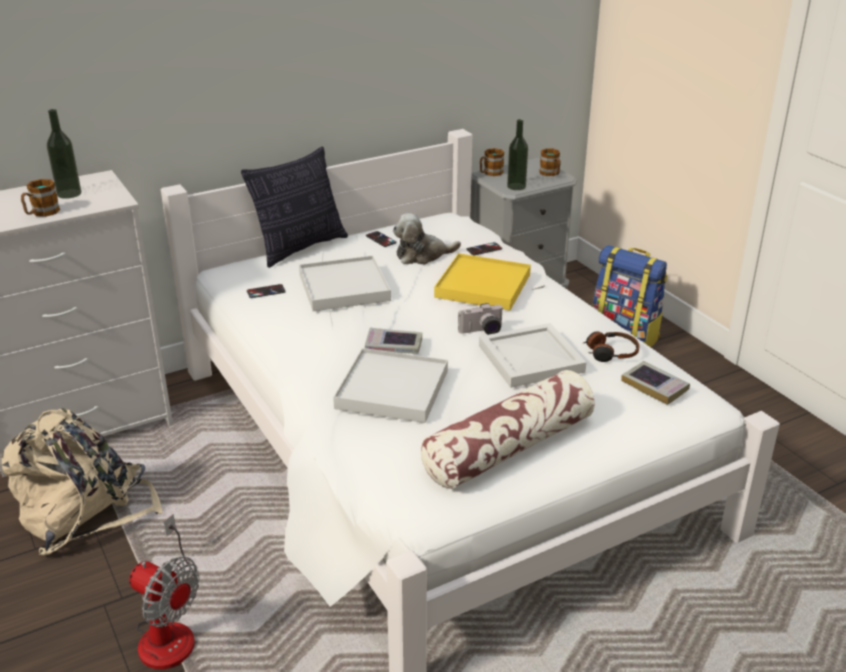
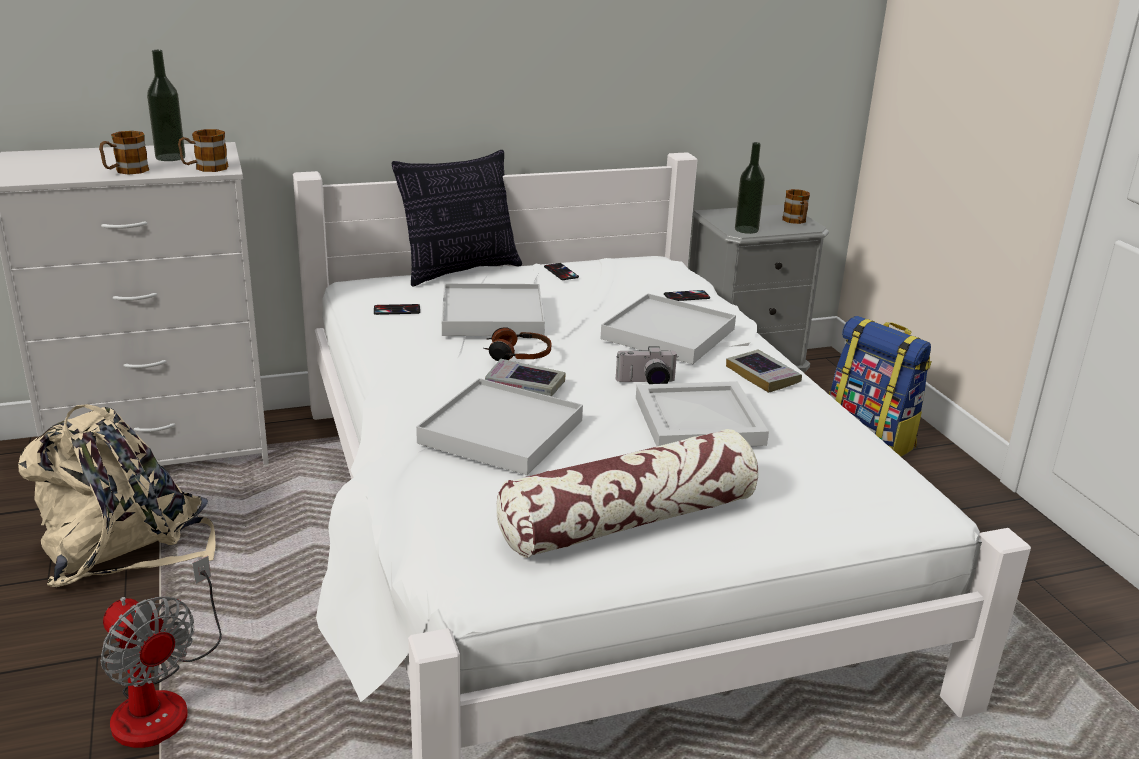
camera: 10 degrees right, 5 degrees down
plush toy [393,213,461,265] -> none
yellow tray [434,253,531,311] -> white tray [601,293,736,364]
mug [480,148,504,176] -> mug moved to [178,129,228,172]
headphones [584,331,639,362] -> headphones moved to [483,327,551,361]
book [621,361,690,405] -> book moved to [726,349,802,393]

